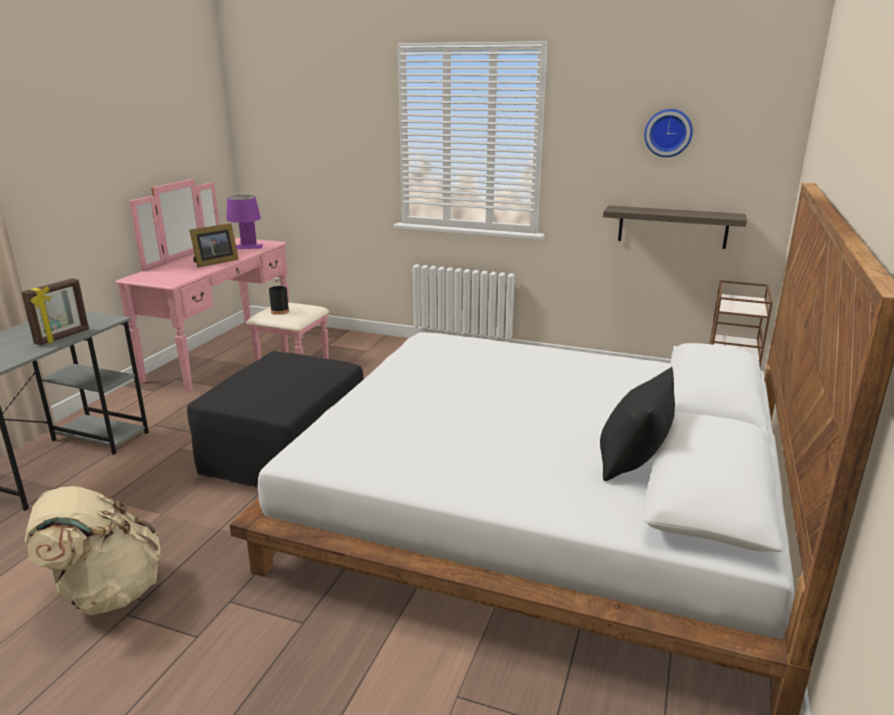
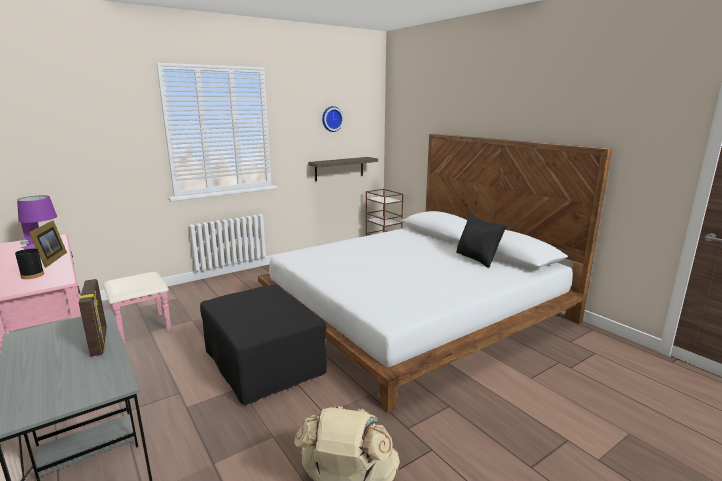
camera: 55 degrees left, 5 degrees down
black bottle [269,278,289,315] -> black bottle moved to [15,240,44,279]

